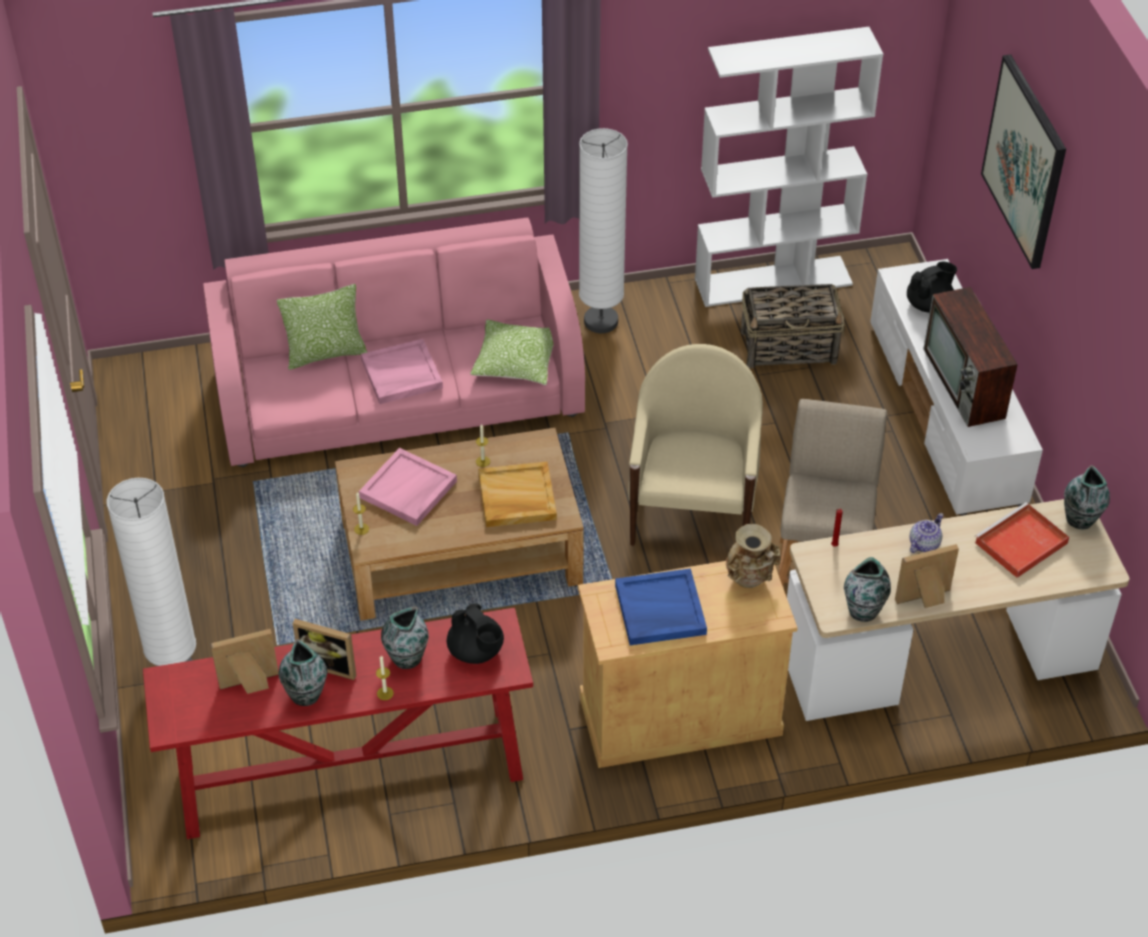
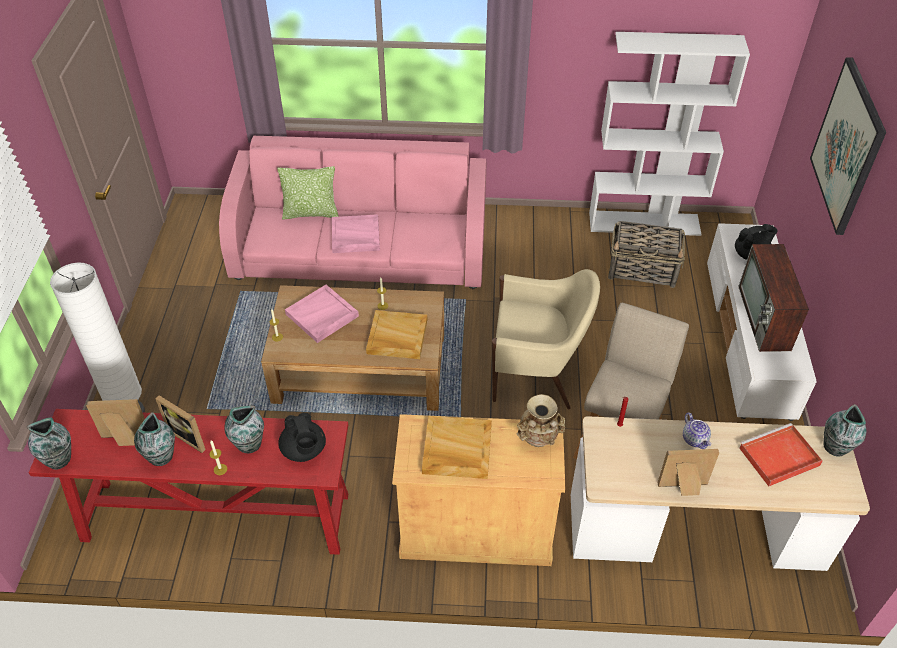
camera: 15 degrees right, 0 degrees up
pillow [470,320,553,385] -> none
white floor lamp [579,128,628,333] -> none
blue tray [615,568,707,645] -> beige tray [422,416,492,479]
beige armchair [628,344,763,546] -> beige armchair turned 75 degrees clockwise [492,269,600,409]
vase [844,557,891,622] -> vase moved to [26,417,71,469]
teapot [910,513,943,553] -> teapot turned 105 degrees clockwise [683,413,711,449]

